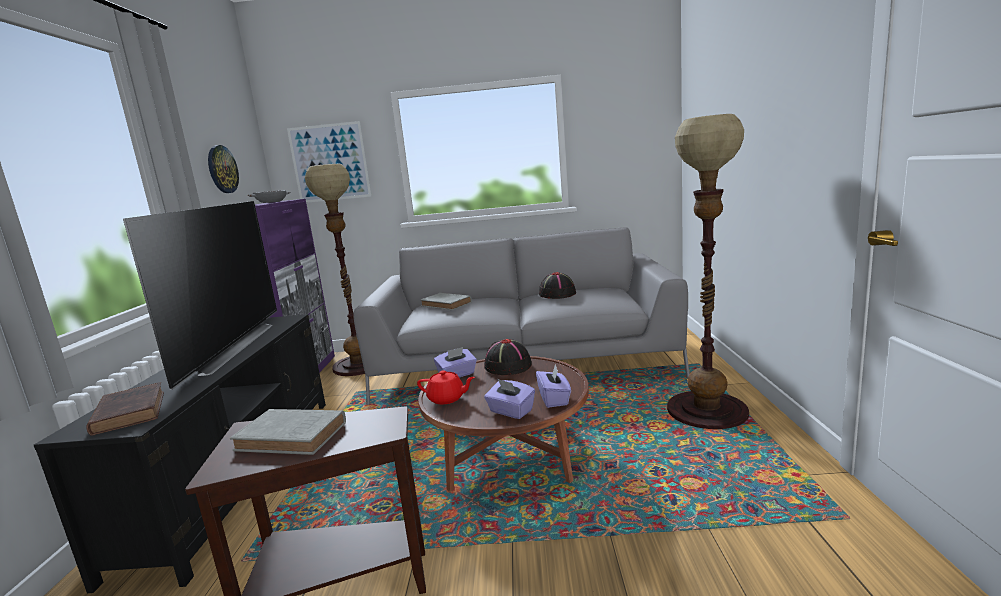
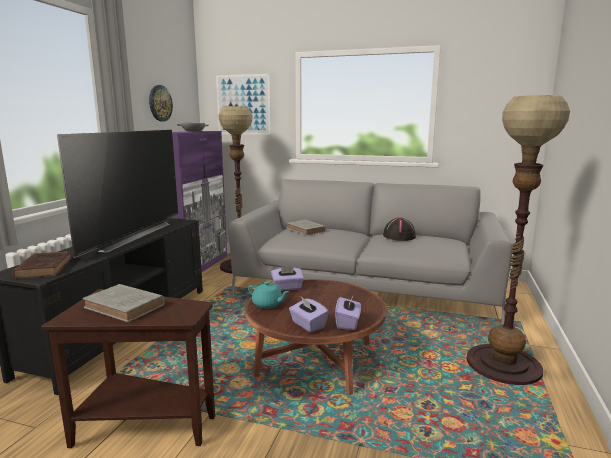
camera: 15 degrees right, 0 degrees up
red teapot [417,370,475,404] -> turquoise teapot [248,281,289,309]
black hat [484,339,532,375] -> none

